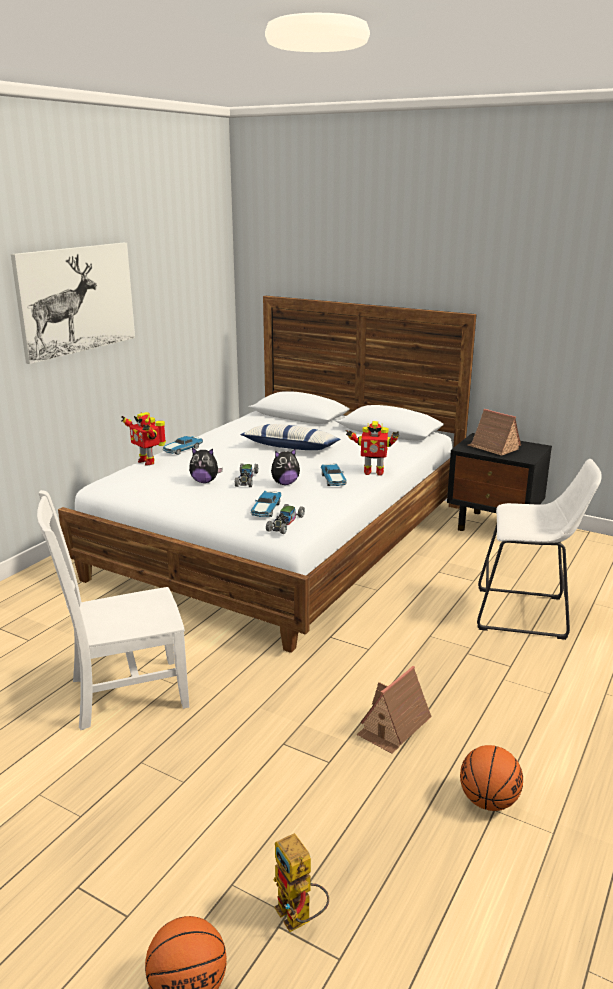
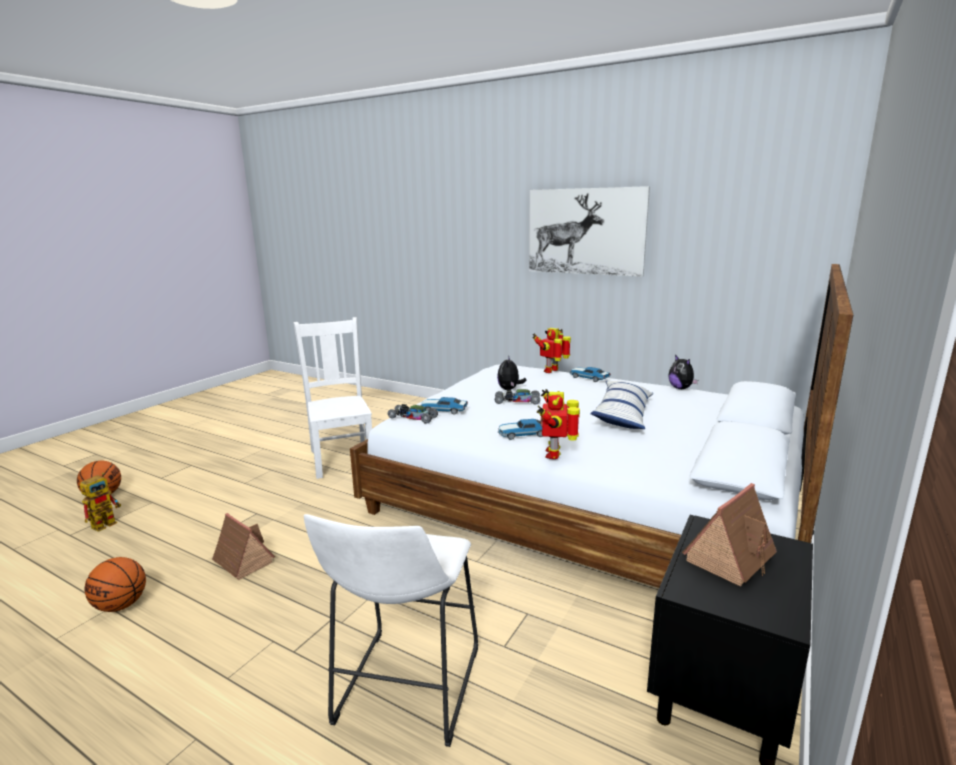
camera: 90 degrees right, 5 degrees down
plush toy [271,448,300,485] -> plush toy moved to [668,355,698,389]
toy robot [274,833,329,932] -> toy robot turned 150 degrees clockwise [80,472,121,532]

